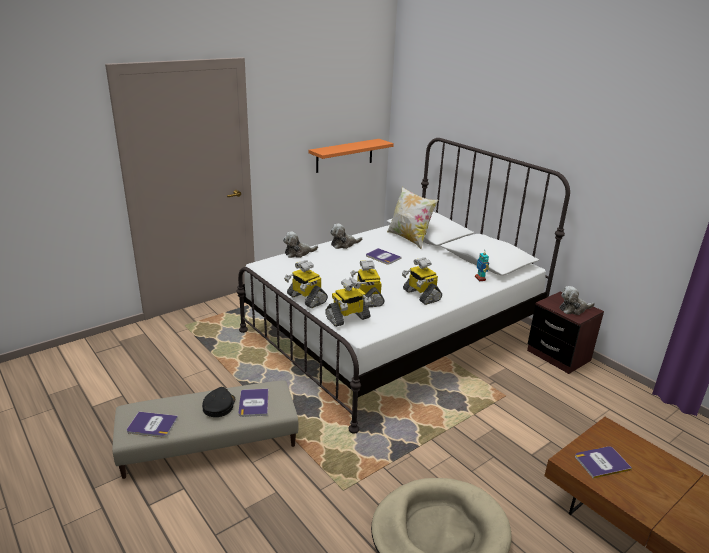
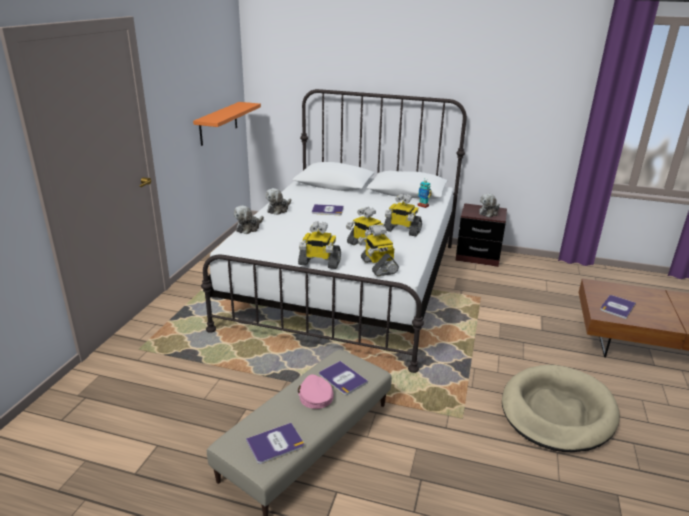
camera: 35 degrees left, 0 degrees up
black cap [202,387,235,417] -> pink cap [298,375,333,409]
toy robot [325,278,371,327] -> toy robot turned 135 degrees clockwise [358,225,399,276]
pillow [387,187,438,249] -> none

